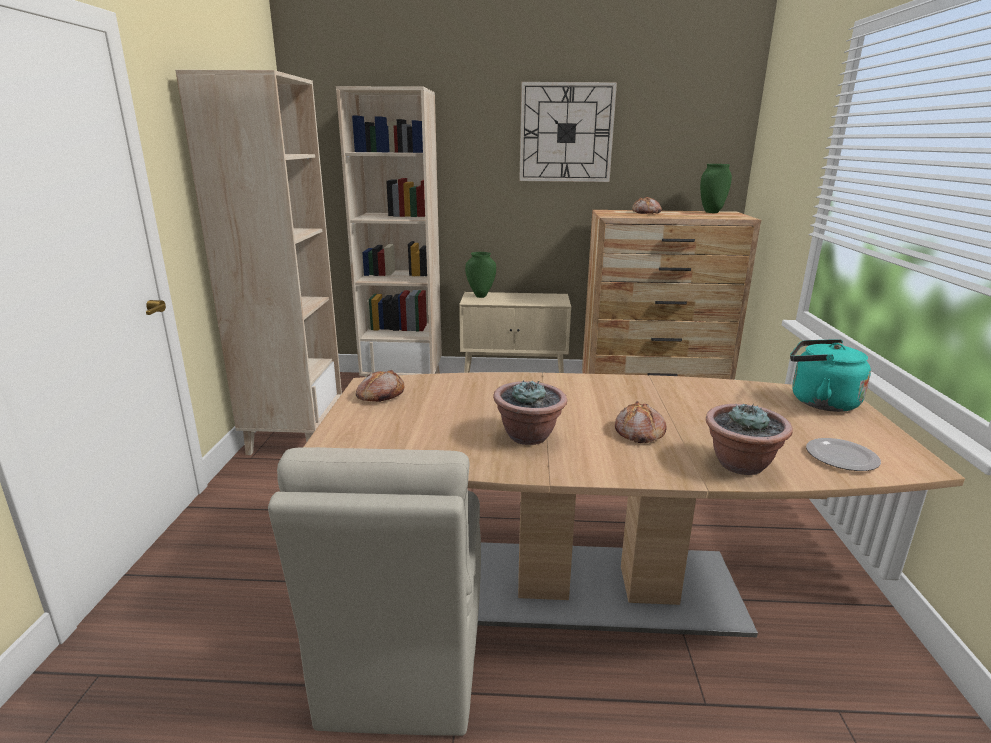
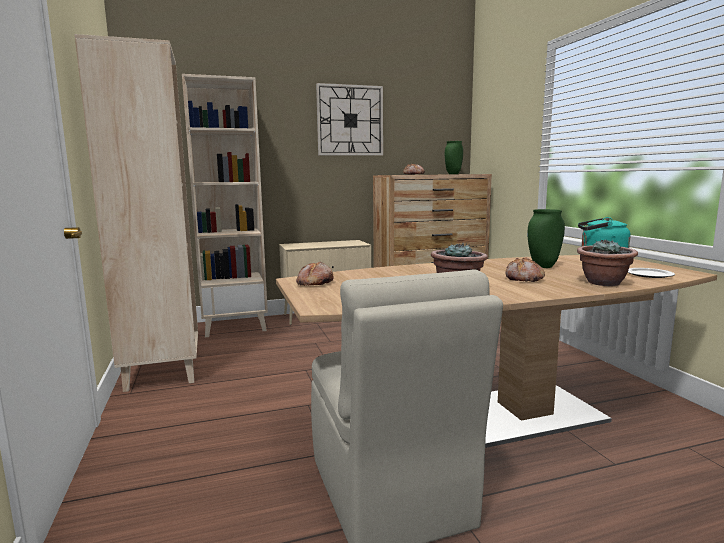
camera: 20 degrees left, 10 degrees down
green vase [465,252,496,298] -> green vase moved to [527,209,565,268]

